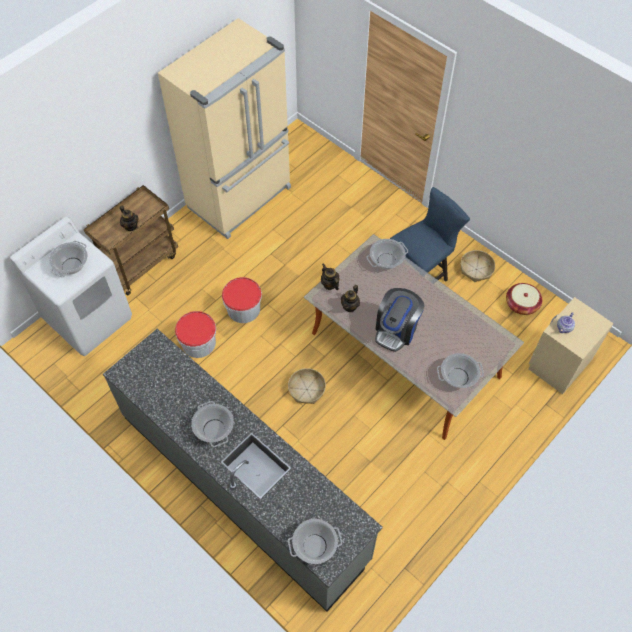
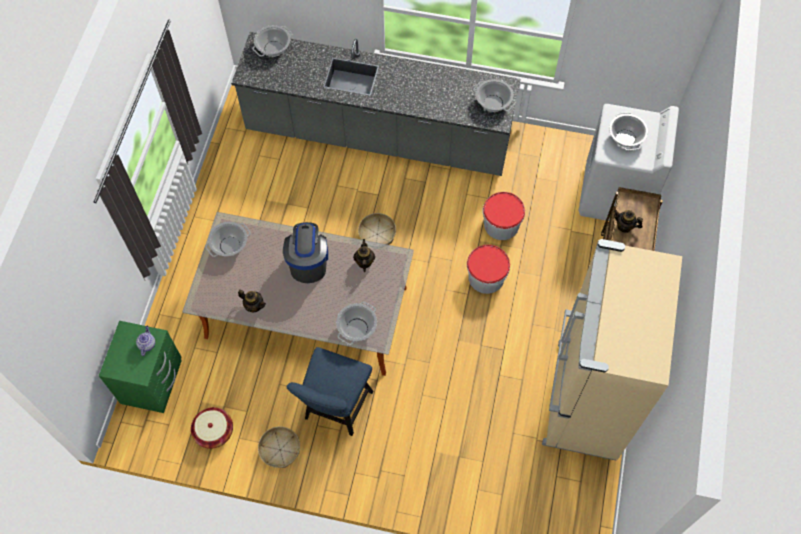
camera: 150 degrees right, 5 degrees up
cooking pot [191,401,234,447] -> cooking pot moved to [473,79,516,112]
teapot [321,264,339,290] -> teapot moved to [238,290,266,313]
beige nightstand [528,297,614,394] -> green nightstand [99,321,182,413]

